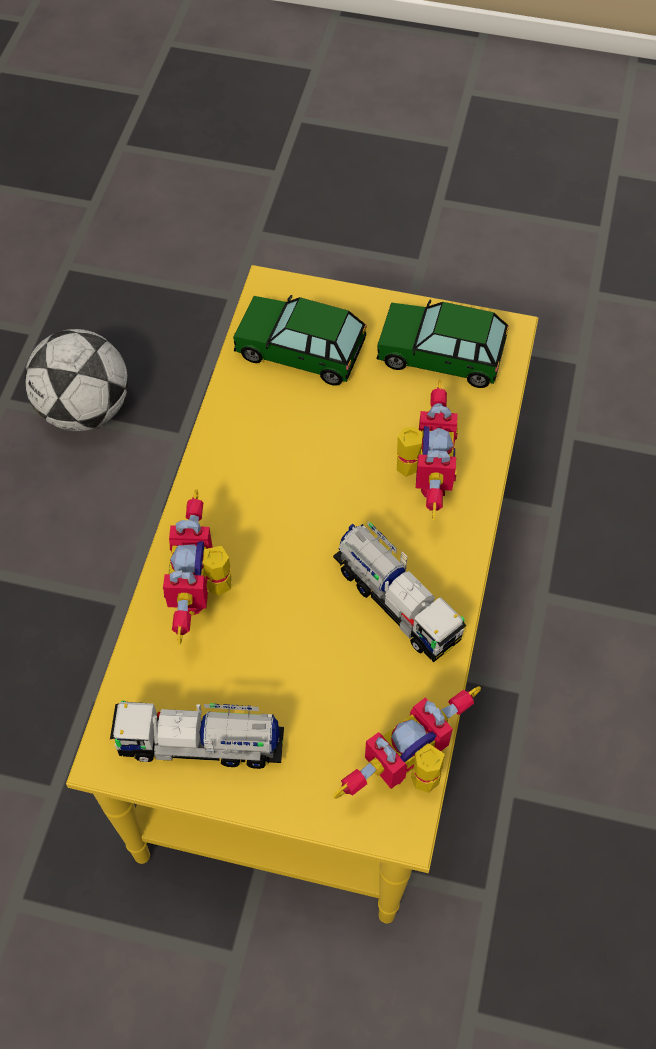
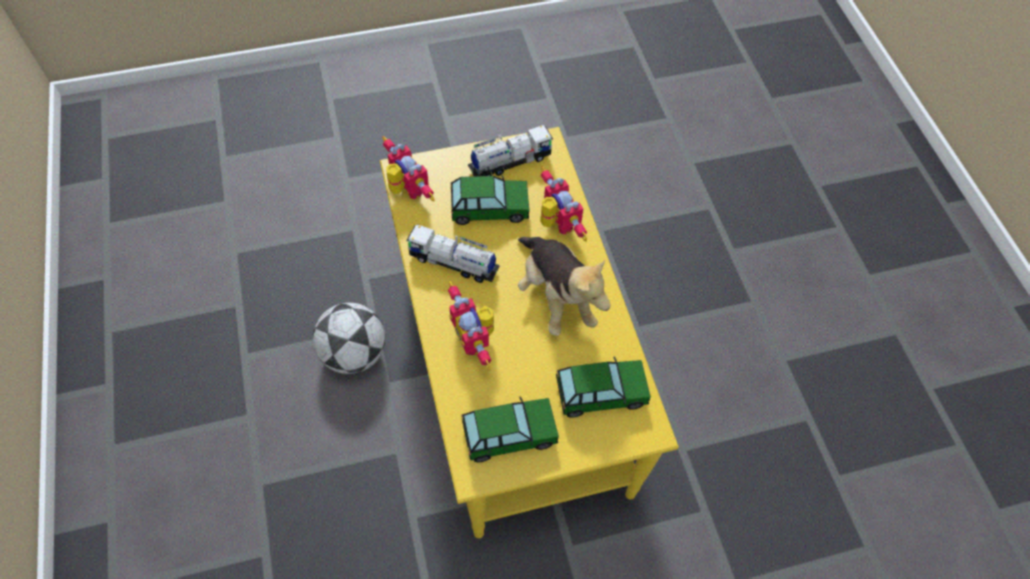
camera: 150 degrees right, 0 degrees up
football [25,329,128,431] -> football moved to [313,303,385,374]
toy robot [333,686,481,799] -> toy robot turned 60 degrees counterclockwise [382,136,435,202]
none -> toy car [450,175,529,225]
none -> plush toy [518,237,611,336]

